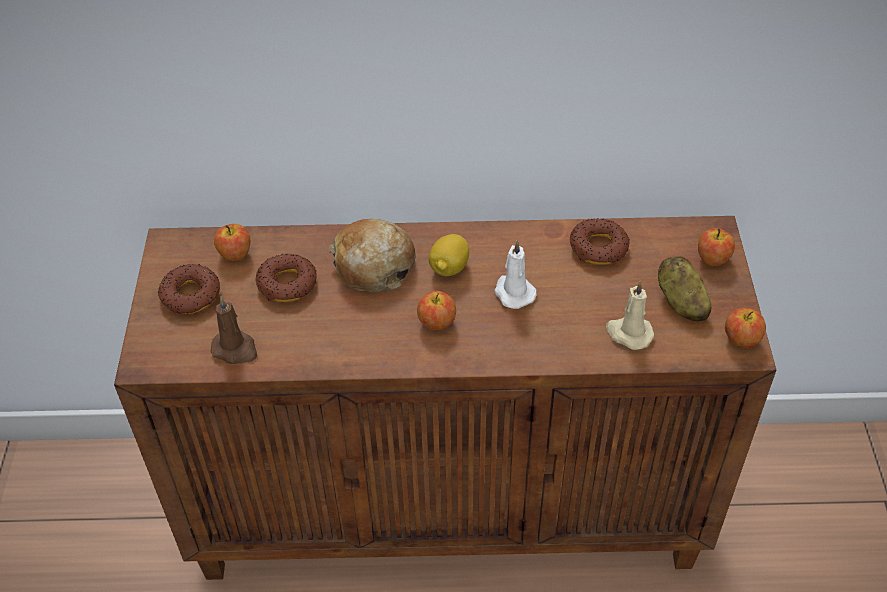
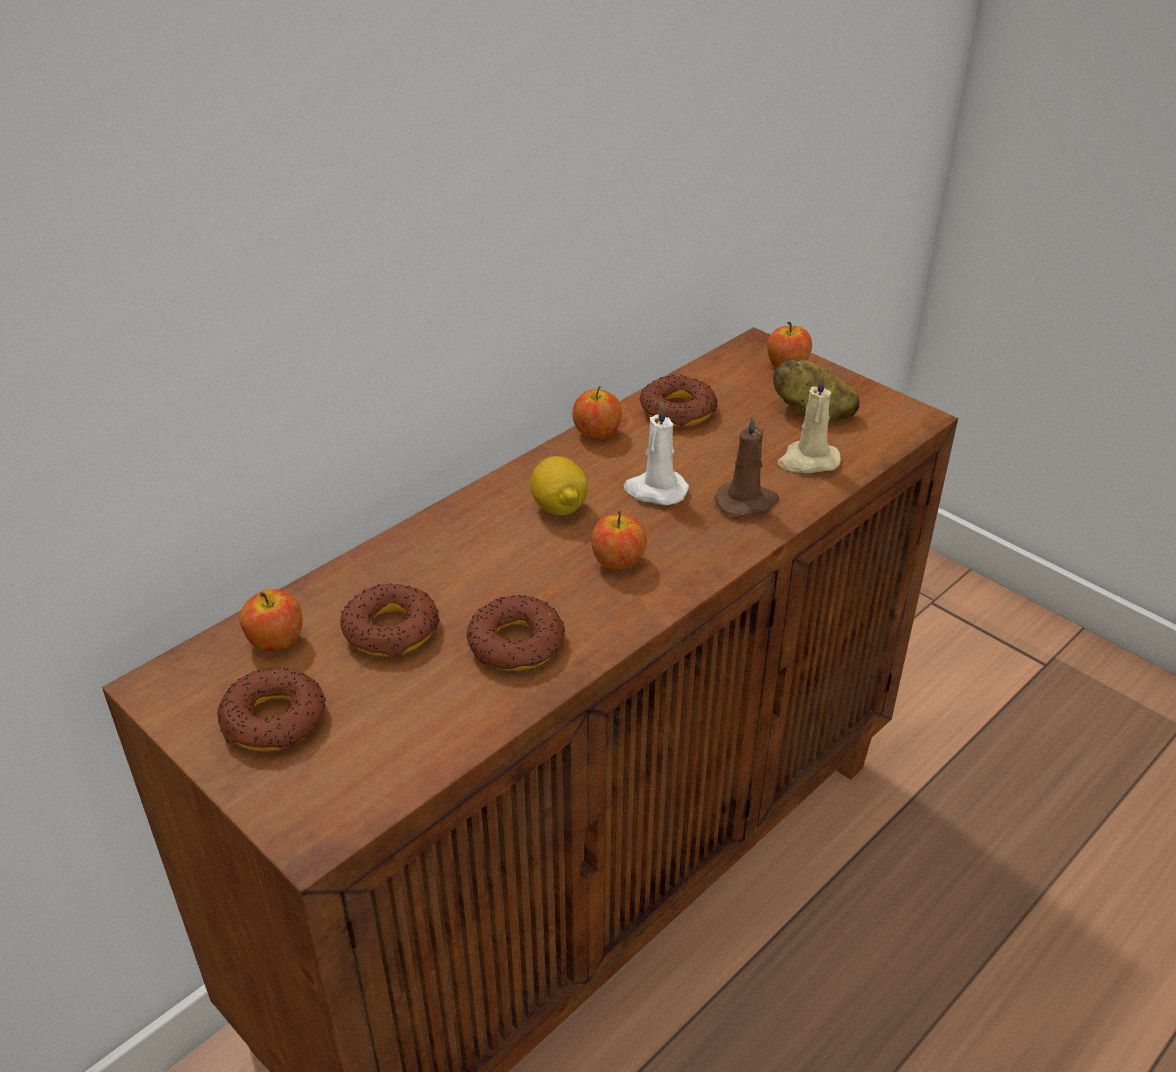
camera: 45 degrees left, 10 degrees down
brown candle [211,296,257,364] -> brown candle moved to [714,413,779,518]
bread [329,219,416,292] -> none
apple [725,308,766,348] -> apple moved to [572,386,622,439]
none -> donut [467,595,565,671]

